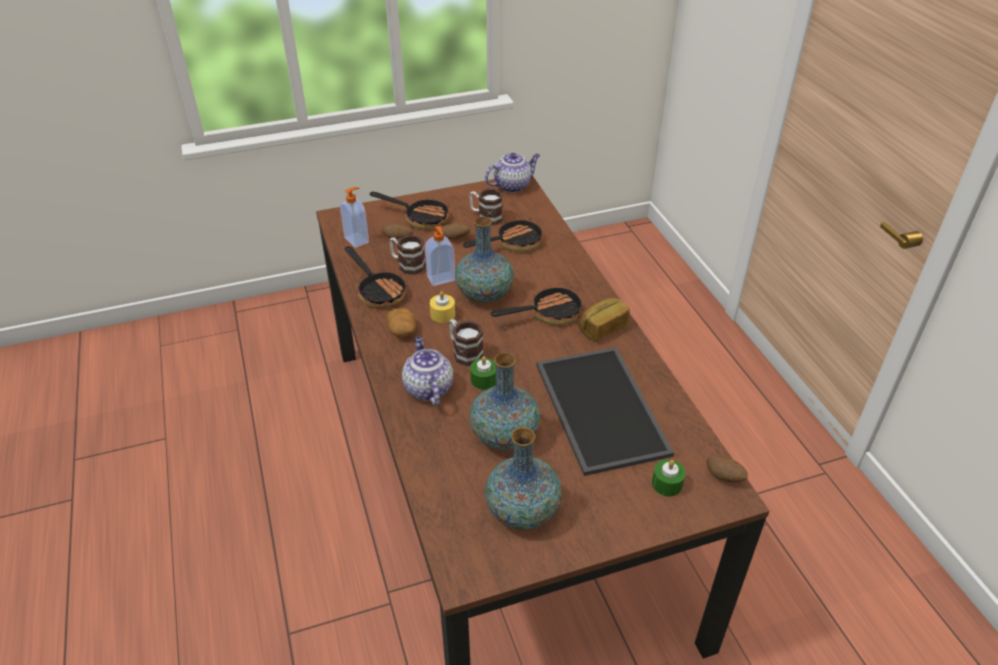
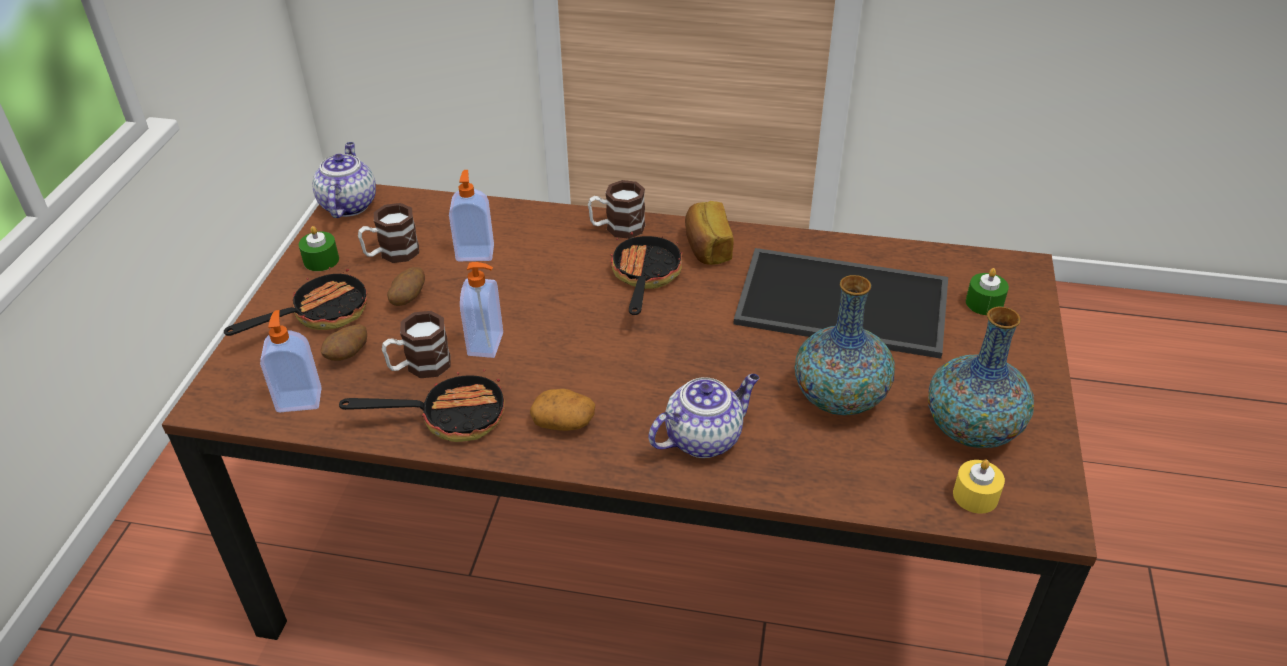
camera: 60 degrees left, 0 degrees up
teapot [402,336,453,406] -> teapot turned 135 degrees clockwise [648,374,759,458]
yellow candle [430,291,455,323] -> yellow candle moved to [953,460,1005,514]
mug [449,319,484,366] -> mug moved to [588,180,645,239]
vase [455,217,514,303] -> none
frying pan [463,213,542,252] -> soap dispenser [449,170,494,261]
green candle [470,356,496,390] -> green candle moved to [299,226,339,271]
potato [707,455,748,483] -> none

